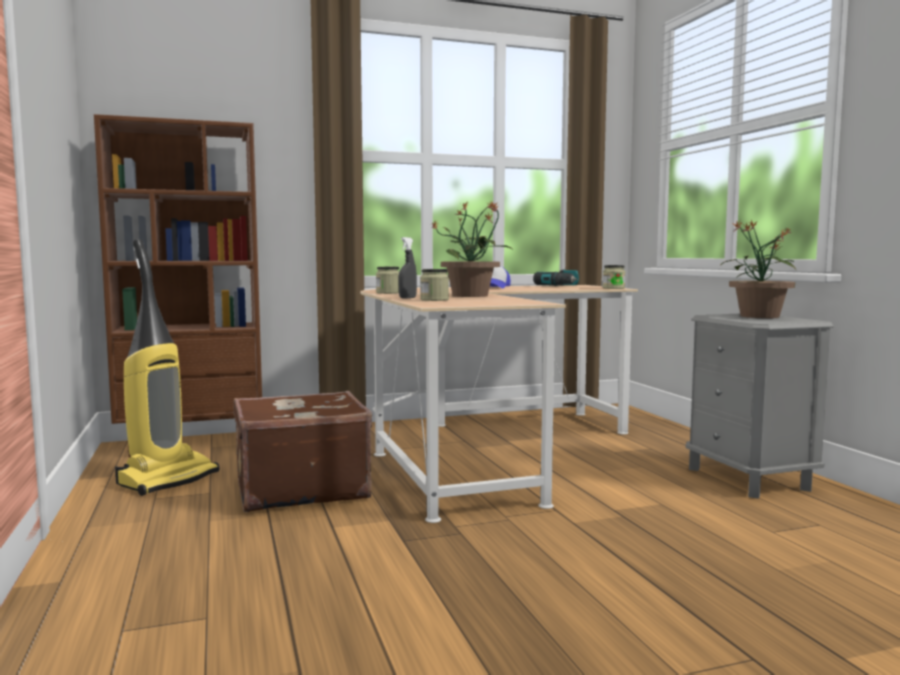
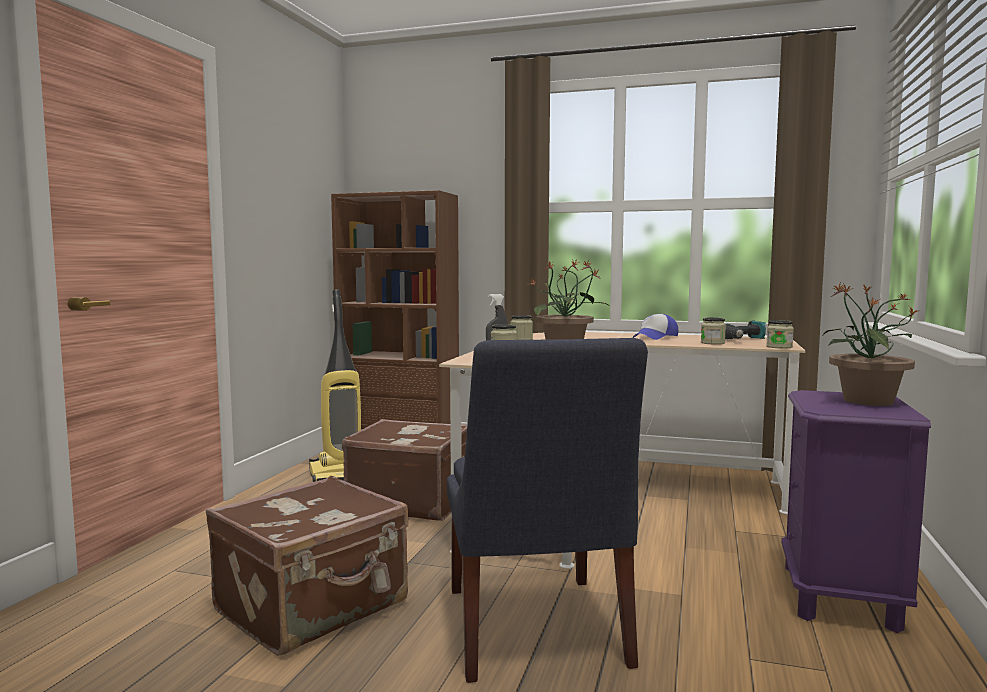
camera: 35 degrees right, 0 degrees up
grey nightstand [686,314,834,499] -> purple nightstand [781,390,931,633]
none -> brown suitcase [206,476,408,656]
none -> blue chair [447,338,648,683]
none -> jar [701,318,726,345]

